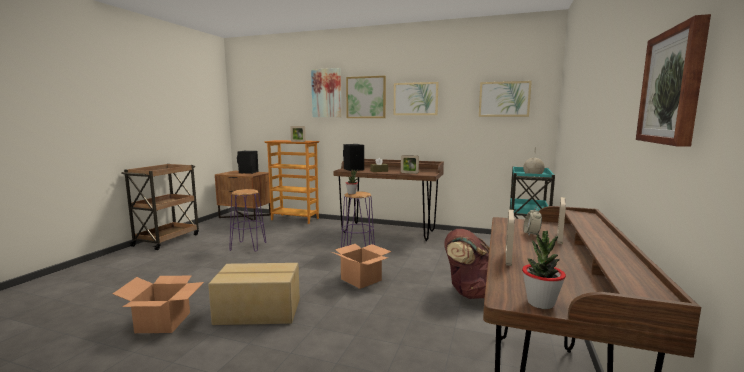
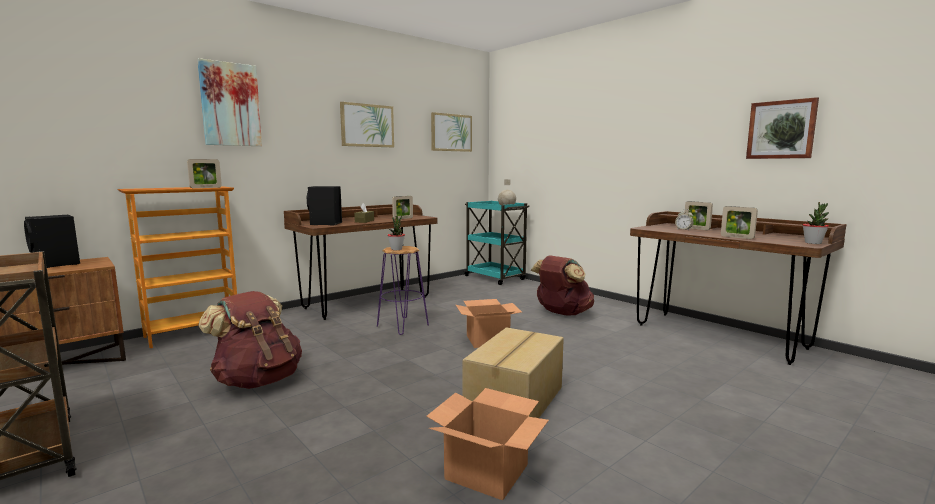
camera: 60 degrees left, 0 degrees up
purple stool [229,189,266,252] -> brown backpack [198,291,302,389]
picture [346,76,386,118] -> none

